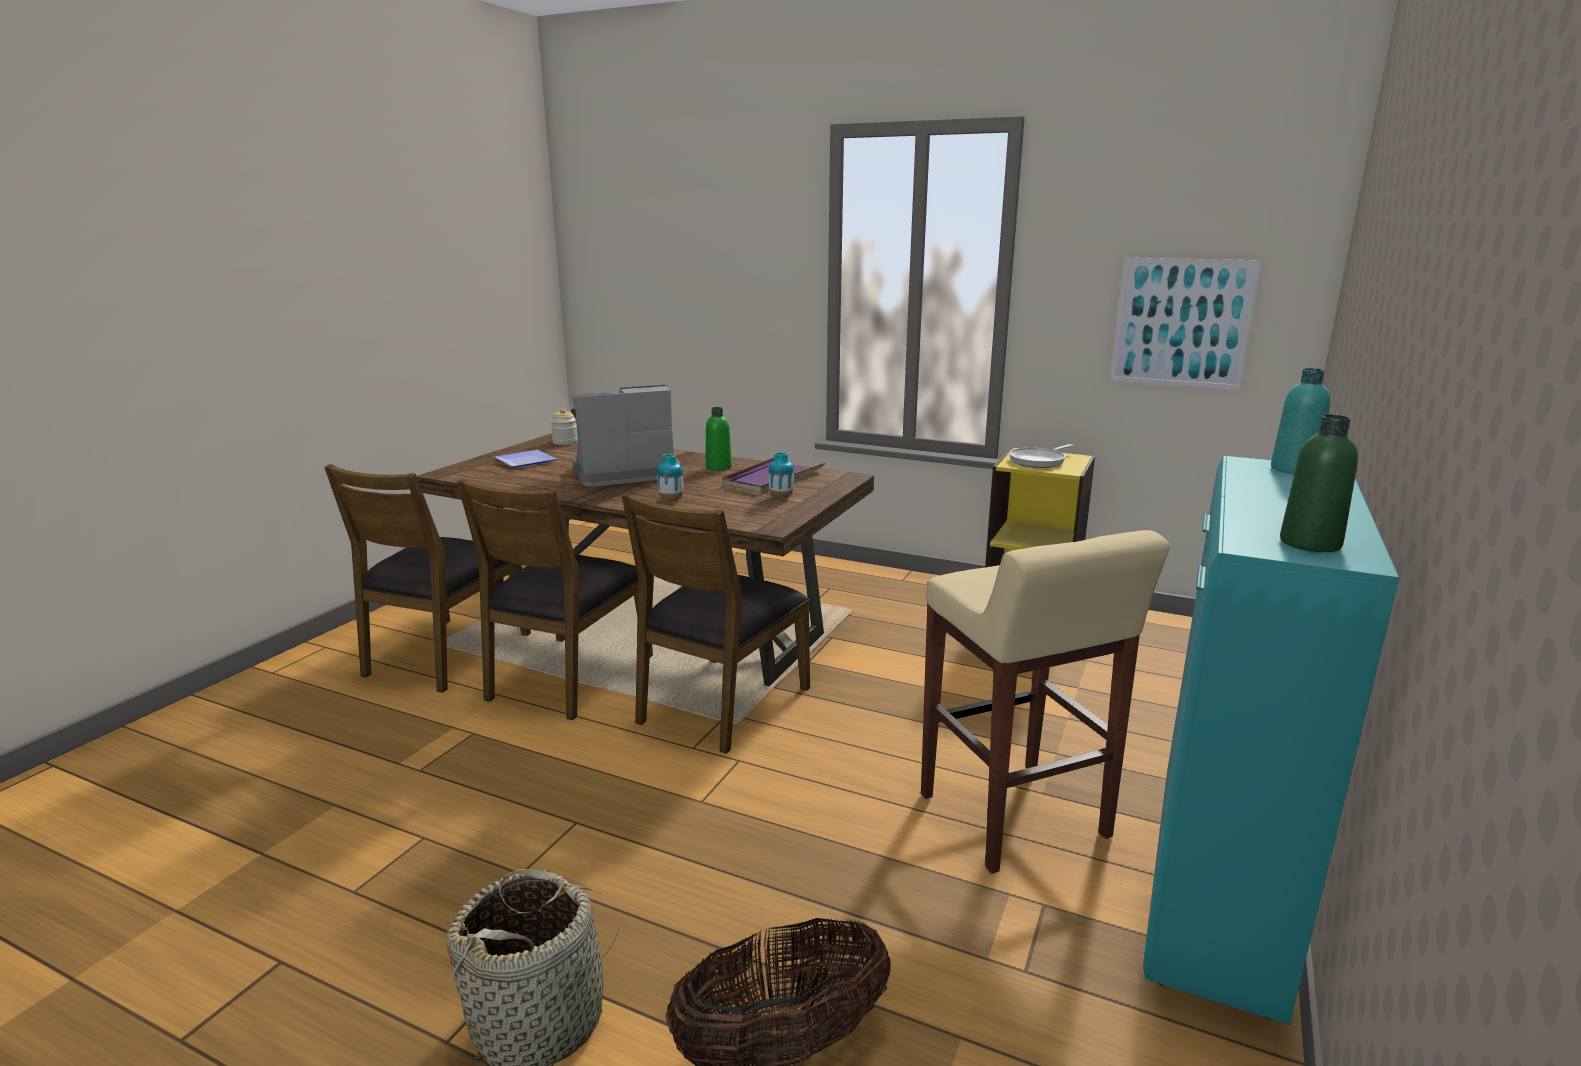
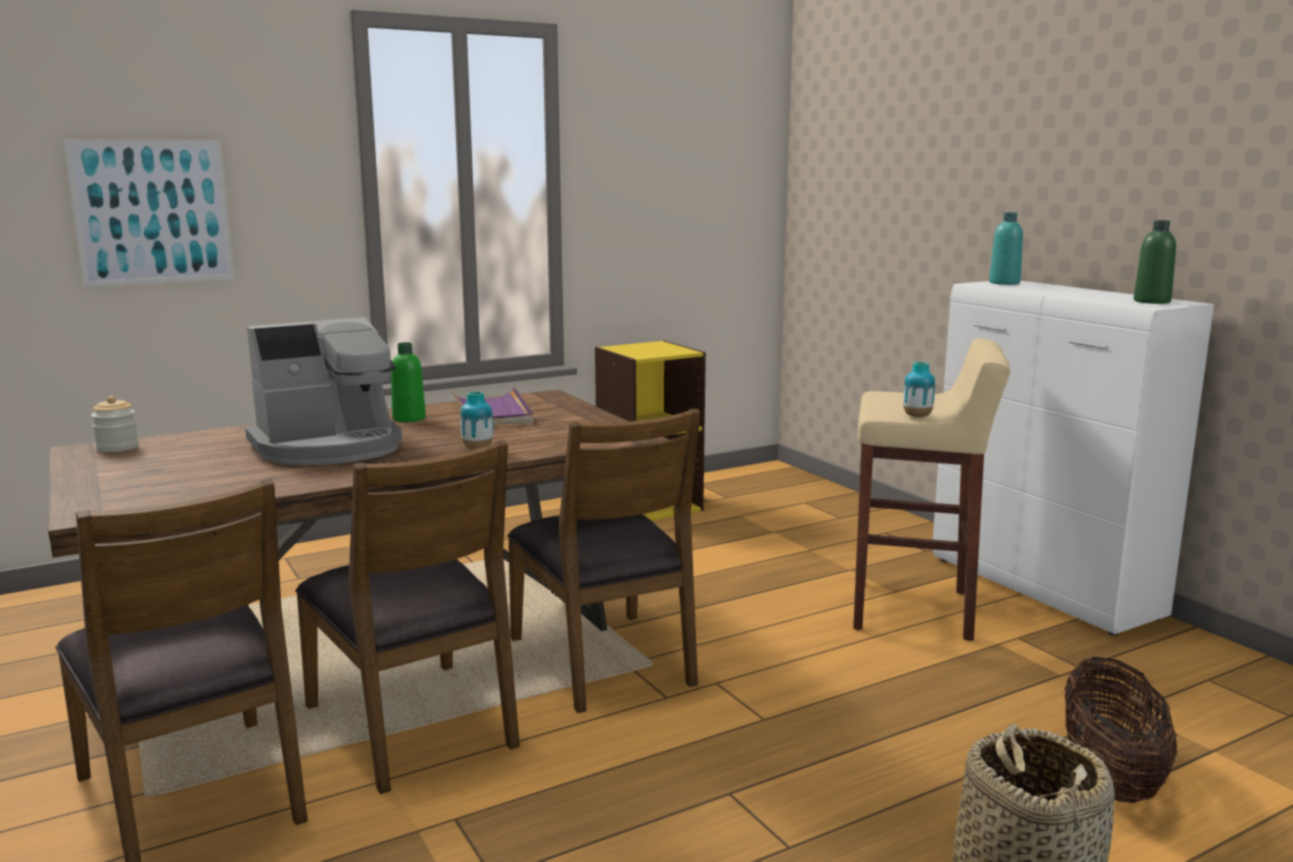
camera: 55 degrees left, 5 degrees down
plate [495,450,557,467] -> none
coffee machine [571,385,682,487] -> coffee machine turned 135 degrees counterclockwise [245,317,402,465]
vase [768,452,794,499] -> vase moved to [903,362,935,417]
frying pan [1009,444,1074,468] -> none
picture [1110,258,1262,390] -> picture moved to [63,139,234,287]
turquoise cabinet [1143,456,1399,1025] -> white cabinet [933,281,1214,635]

